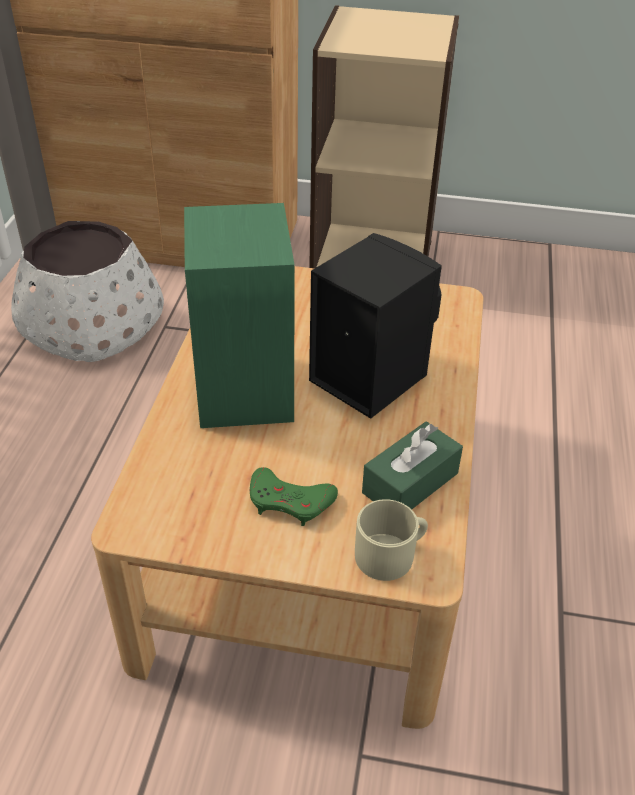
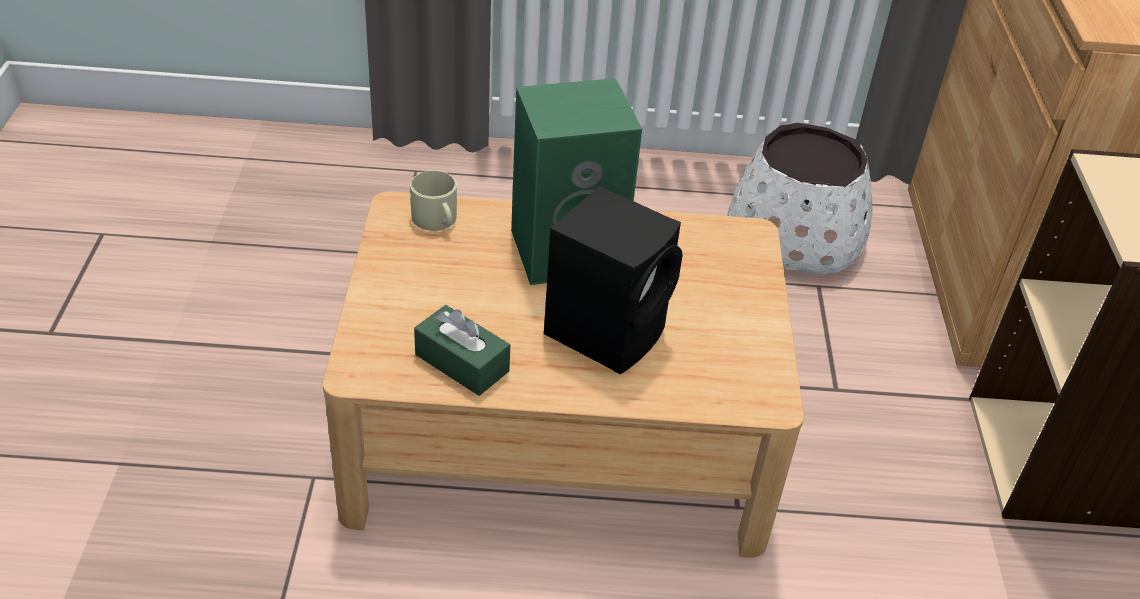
camera: 80 degrees right, 0 degrees up
green game controller [250,467,338,526] -> none
beige mug [355,499,428,581] -> beige mug moved to [410,171,457,231]

